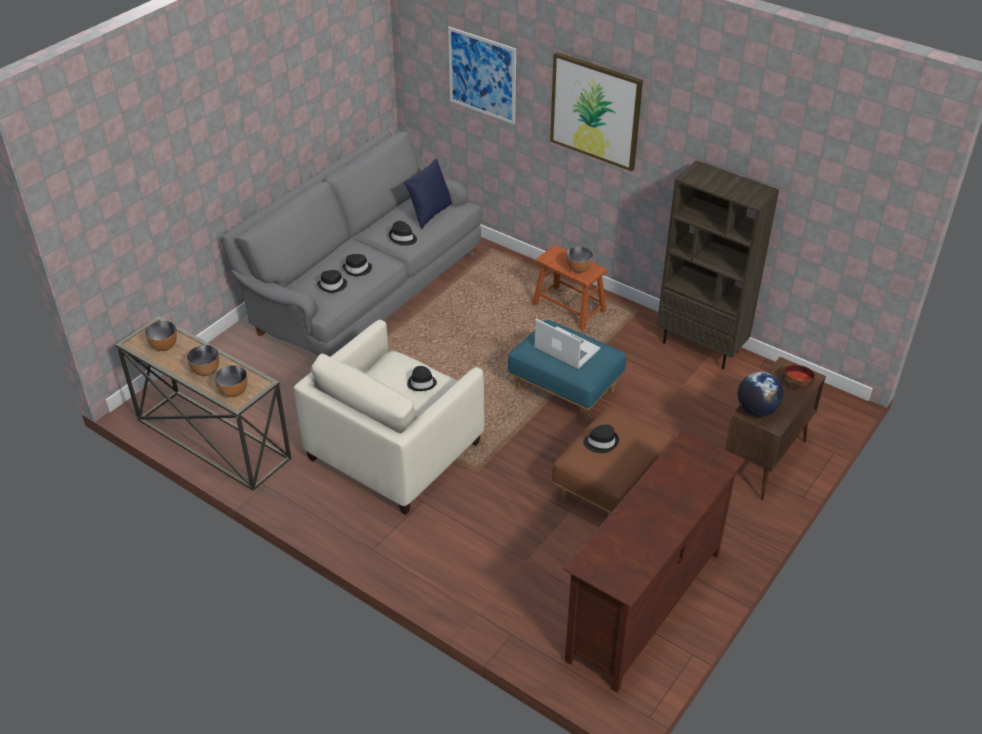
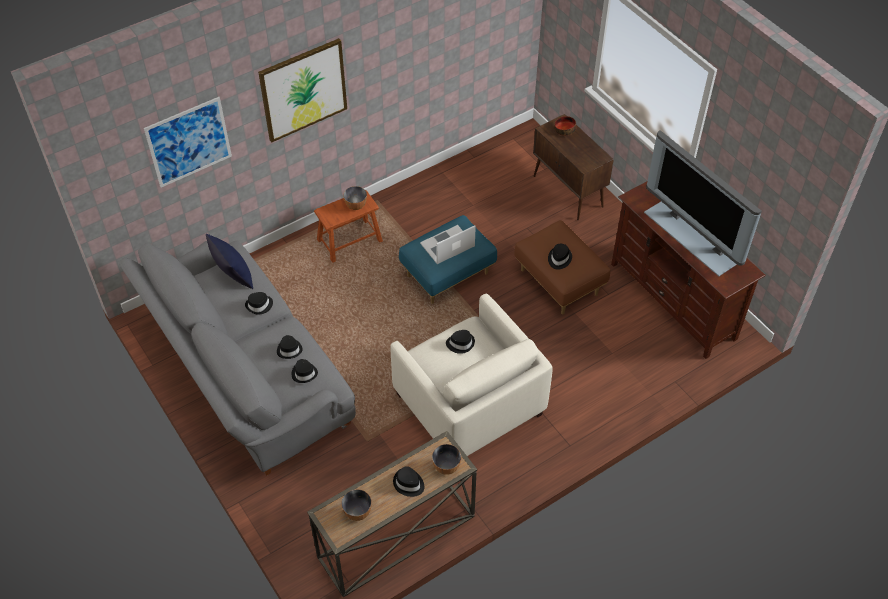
camera: 70 degrees left, 10 degrees up
bowl [187,345,219,376] -> black hat [393,466,424,497]
brown bookcase [657,160,779,369] -> none
globe [738,372,784,416] -> none
none -> television [644,130,762,276]

